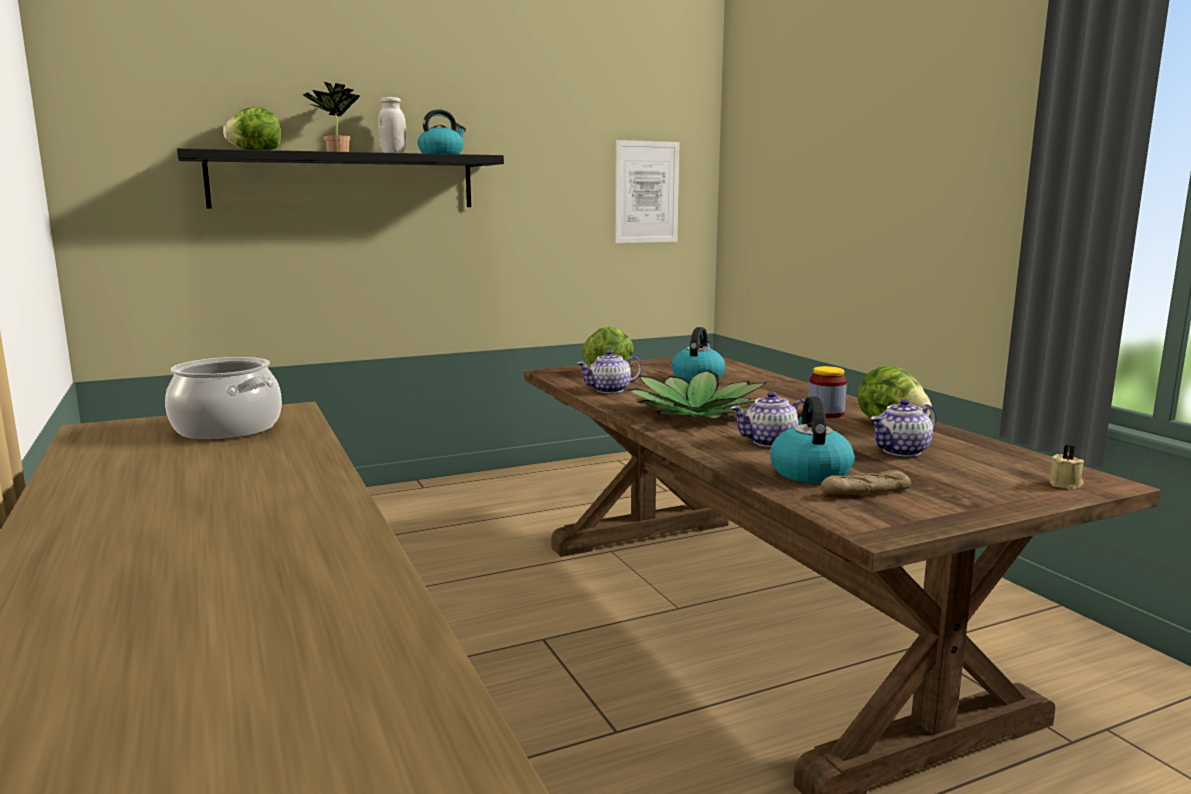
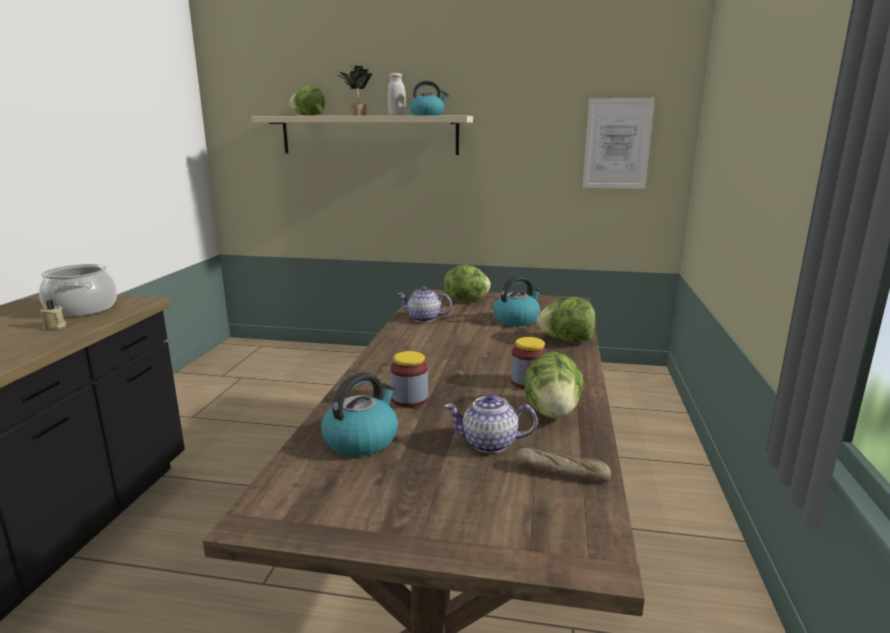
camera: 35 degrees right, 5 degrees up
black shelf [177,148,504,209] -> beige shelf [251,116,473,155]
potted plant [627,370,767,419] -> none
teapot [731,391,805,447] -> jar [391,351,428,408]
bread [821,470,911,494] -> bread moved to [514,447,611,482]
beige candle [1050,445,1084,490] -> beige candle moved to [40,300,66,329]
none -> lettuce [537,297,596,342]

